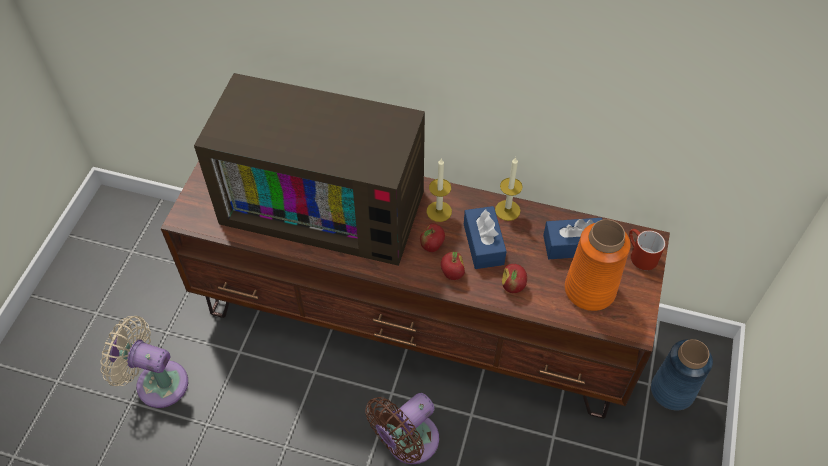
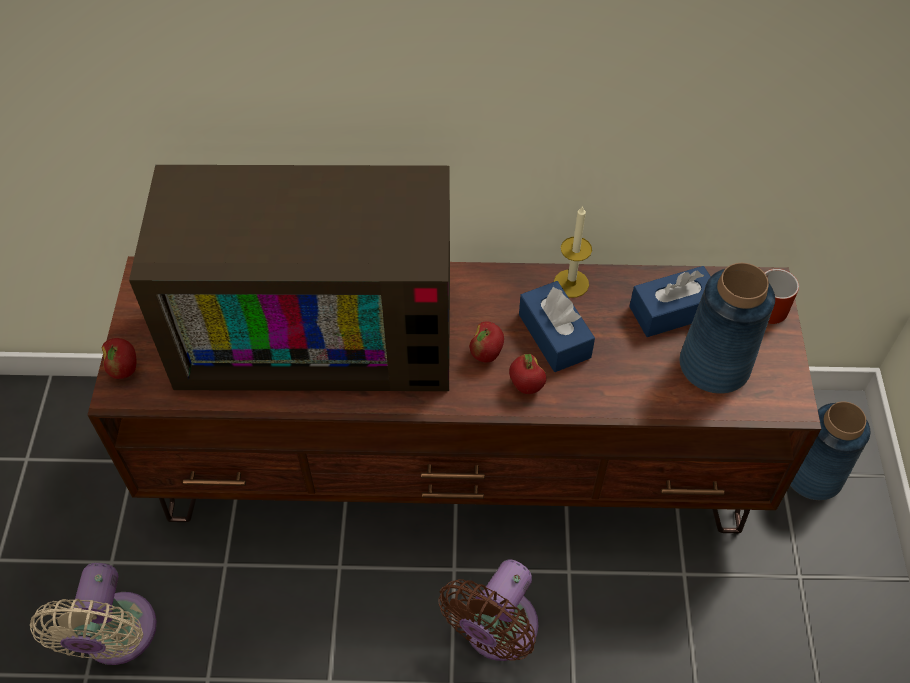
camera: 15 degrees left, 0 degrees up
beige fan [100,316,188,408] -> beige fan turned 90 degrees counterclockwise [30,563,157,665]
candle [427,158,452,222] -> none
apple [502,264,527,293] -> apple moved to [102,338,136,379]
orange vase [565,219,631,311] -> blue vase [680,263,775,394]

